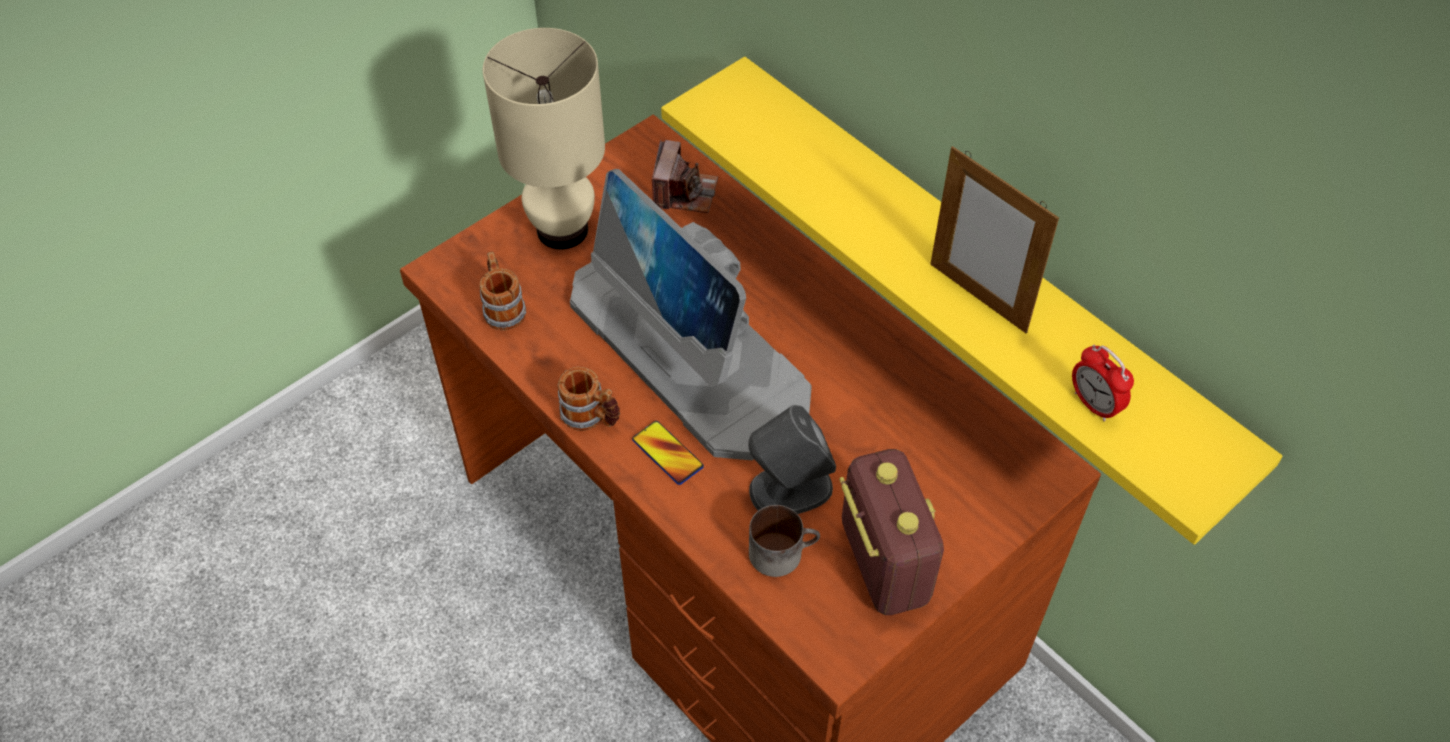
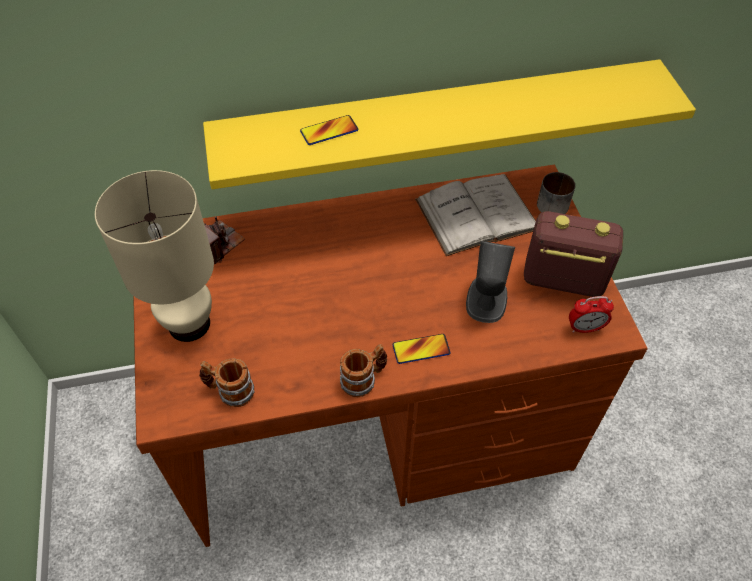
camera: 60 degrees left, 0 degrees up
monitor [570,169,812,460] -> none
mug [749,505,820,577] -> mug moved to [537,172,575,214]
picture frame [930,146,1059,333] -> none
alarm clock [1072,344,1134,422] -> alarm clock moved to [569,296,614,333]
none -> phone [300,115,358,145]
none -> white book [415,174,536,256]

